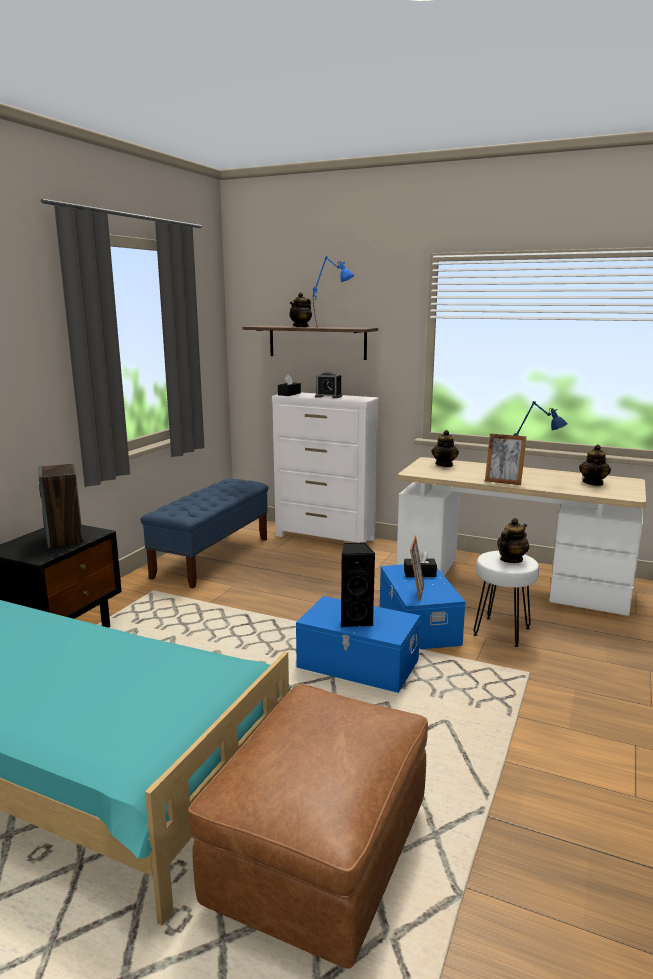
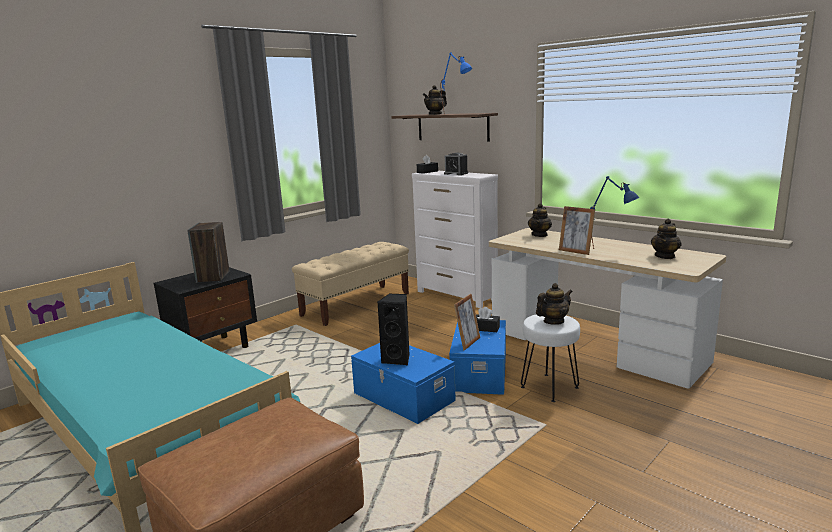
camera: 20 degrees right, 0 degrees up
blue bench [141,479,268,588] -> beige bench [292,242,409,326]

